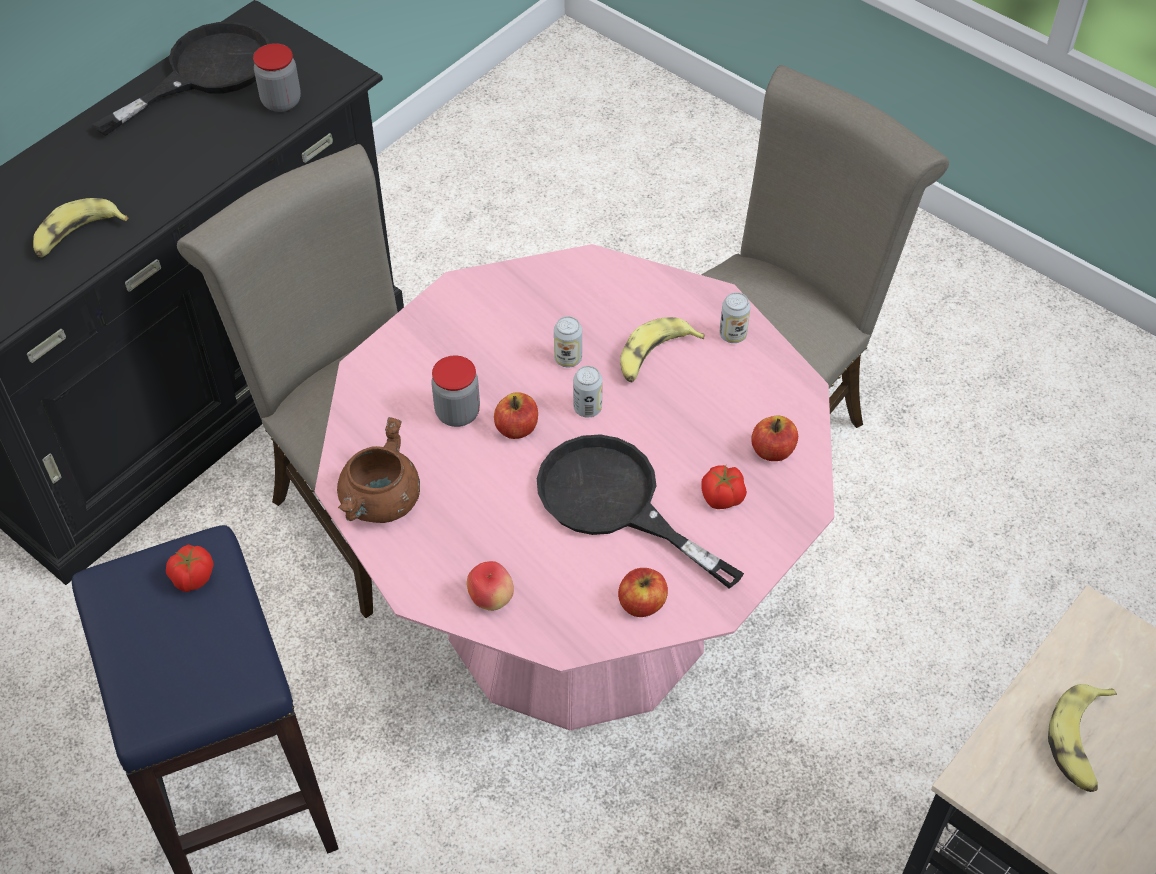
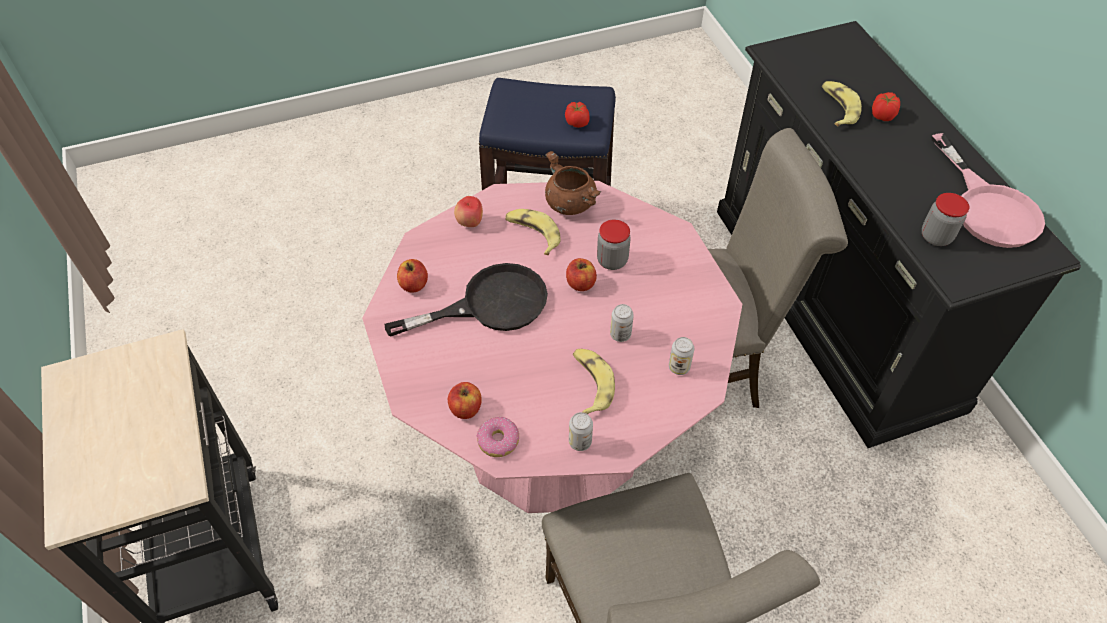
camera: 120 degrees right, 0 degrees up
black frying pan [92,22,270,136] -> pink frying pan [932,133,1045,248]
can [573,366,603,418] -> can moved to [669,337,694,375]
tomato [701,465,747,509] -> tomato moved to [872,92,900,121]
banana [1048,684,1117,792] -> banana moved to [505,209,561,255]
none -> donut [476,417,519,457]

